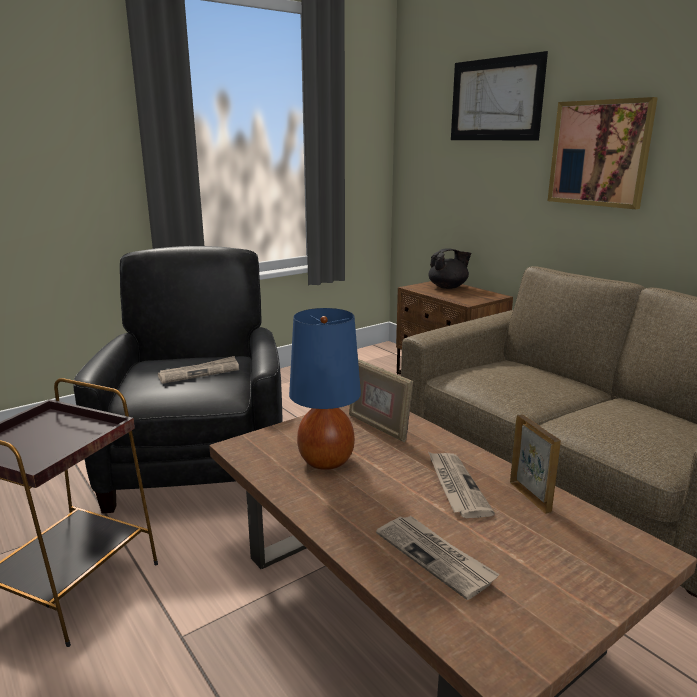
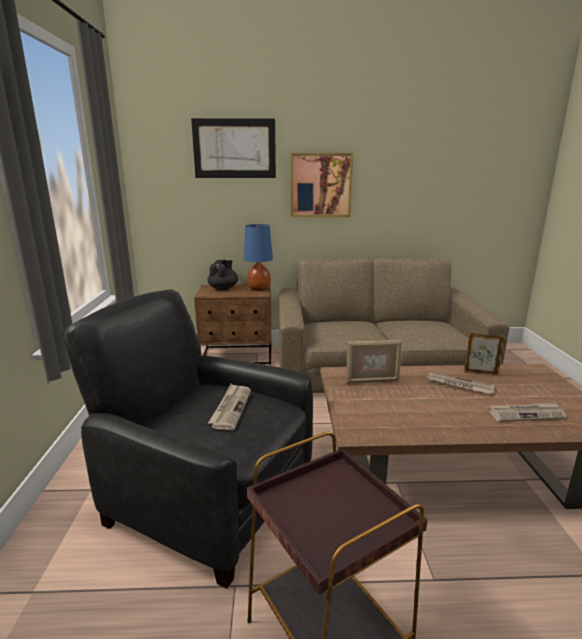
camera: 55 degrees left, 0 degrees up
blue table lamp [289,308,361,470] -> blue table lamp moved to [244,224,273,291]

